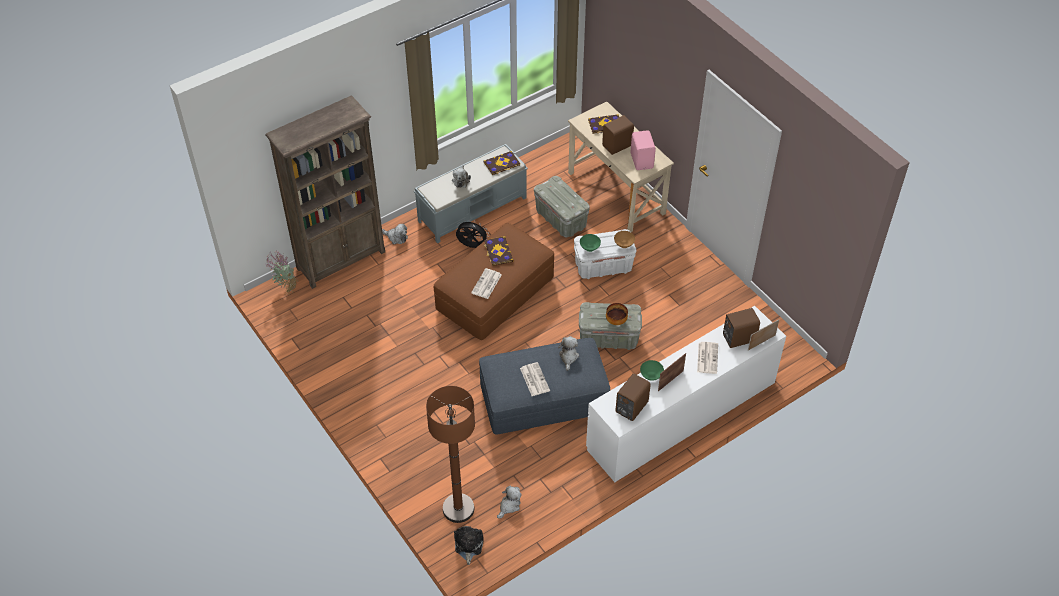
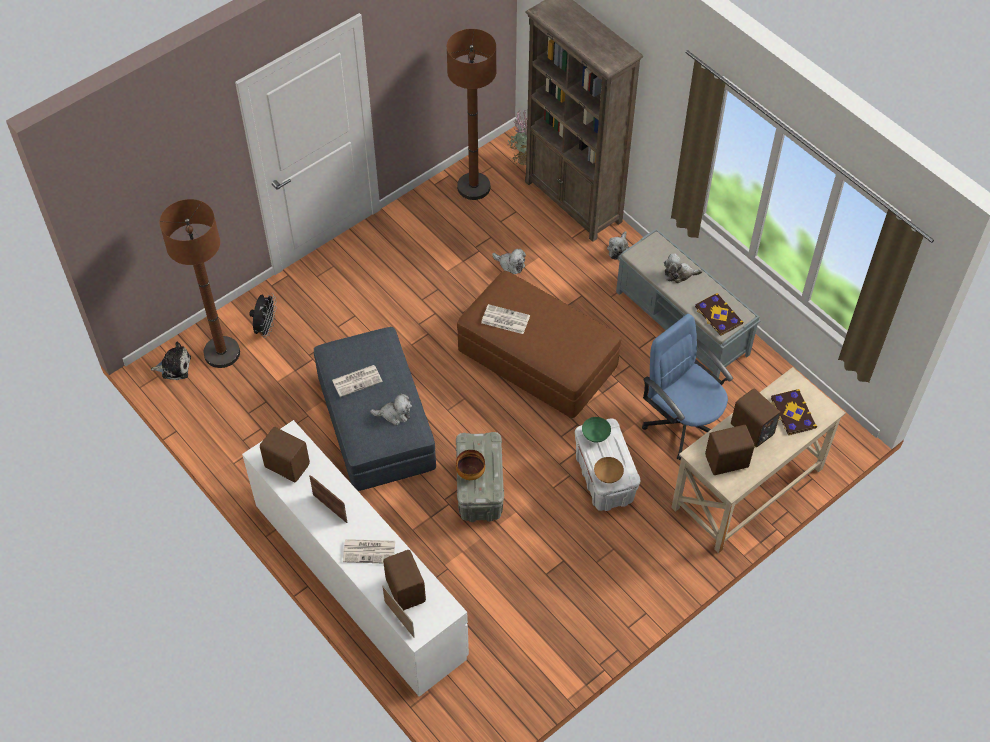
camera: 85 degrees right, 5 degrees up
black fan [456,220,489,248] -> black fan moved to [250,293,277,338]
book [484,236,514,266] -> none
plush toy [497,486,521,519] -> plush toy moved to [492,249,526,274]
grey storage box [534,176,590,238] -> blue office chair [642,314,733,460]
pink speaker [631,130,656,170] -> brown speaker [705,425,754,475]
green bowl [640,360,664,381] -> none
none -> brown floor lamp [447,29,497,200]

